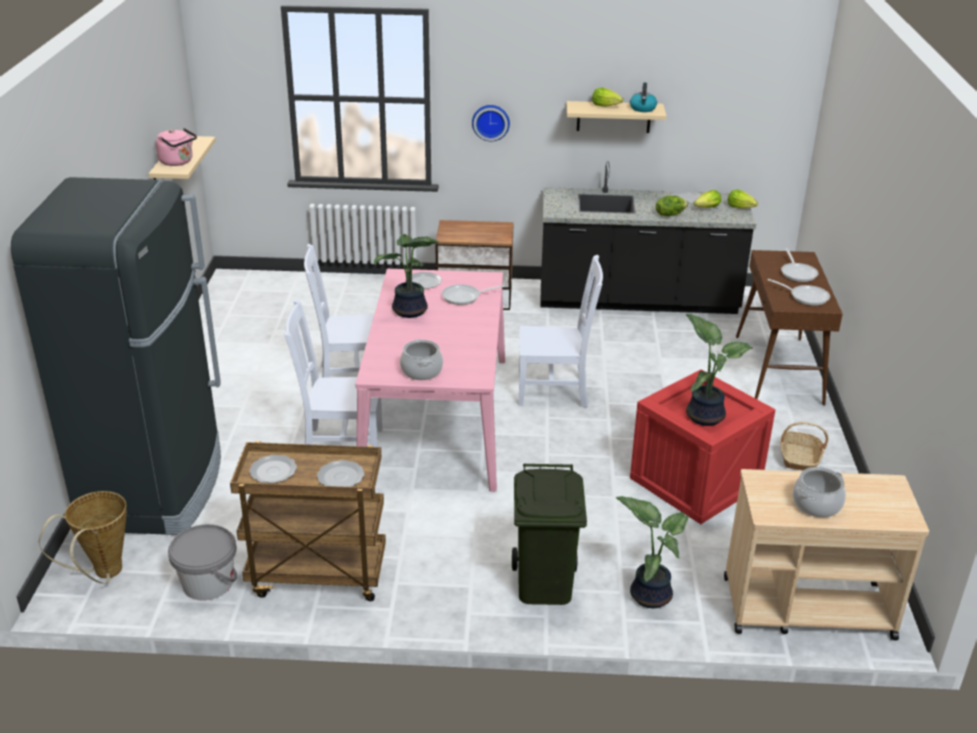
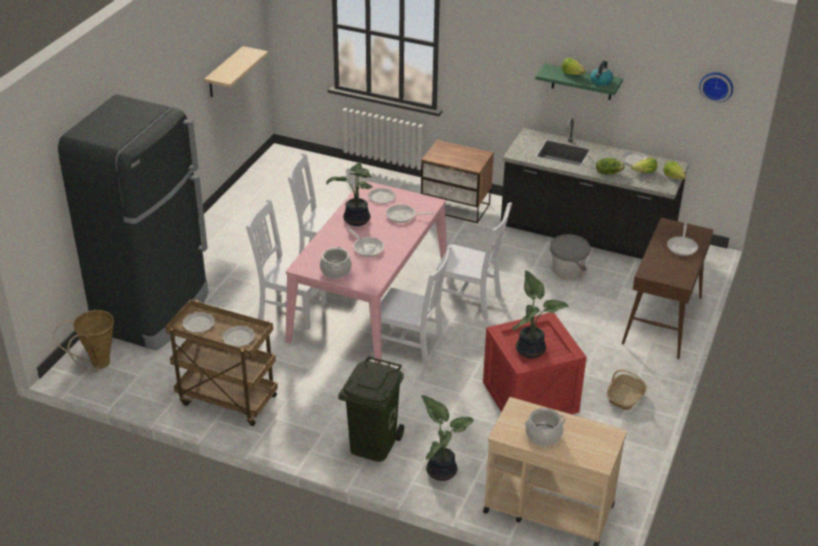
camera: 20 degrees right, 5 degrees up
pink kettle [156,128,197,166] -> none
grey bucket [168,524,237,601] -> grey bucket moved to [550,234,590,279]
wall clock [472,105,510,141] -> wall clock moved to [699,72,733,103]
beige shelf [567,101,666,133] -> green shelf [535,63,623,100]
frying pan [768,279,830,306] -> frying pan moved to [347,227,384,257]
none -> white chair [381,245,452,367]

